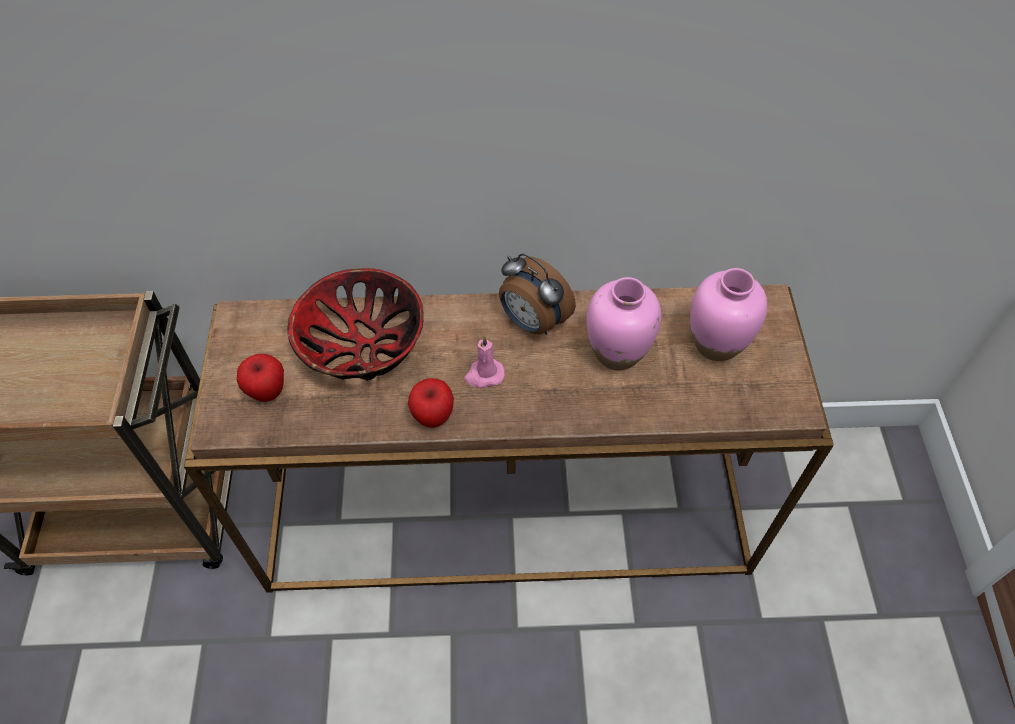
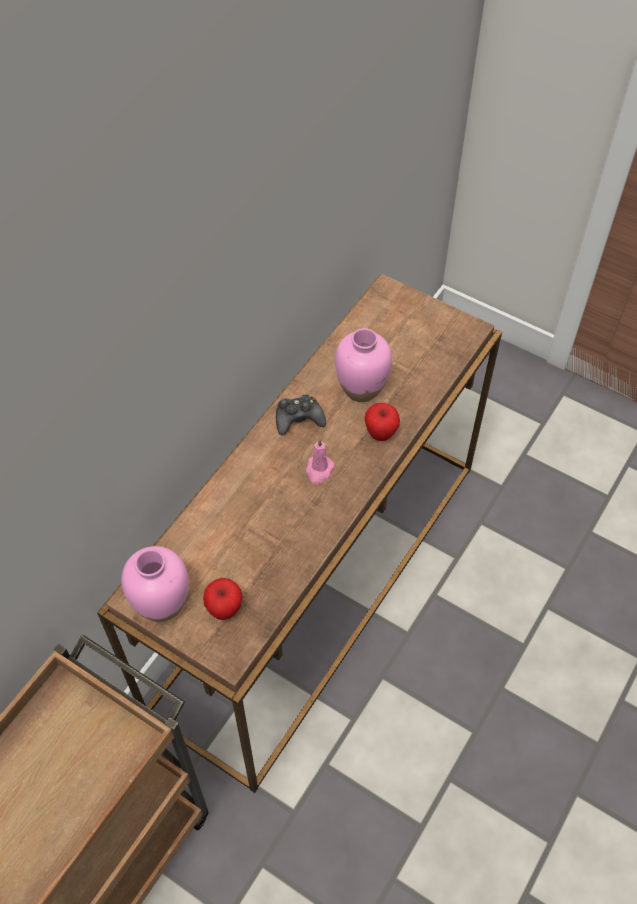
camera: 55 degrees left, 0 degrees up
bowl [287,268,424,381] -> none
apple [408,378,454,428] -> apple moved to [364,403,400,441]
alarm clock [499,253,576,335] -> black game controller [276,395,326,435]
pink vase [690,268,767,361] -> pink vase moved to [122,546,189,622]

